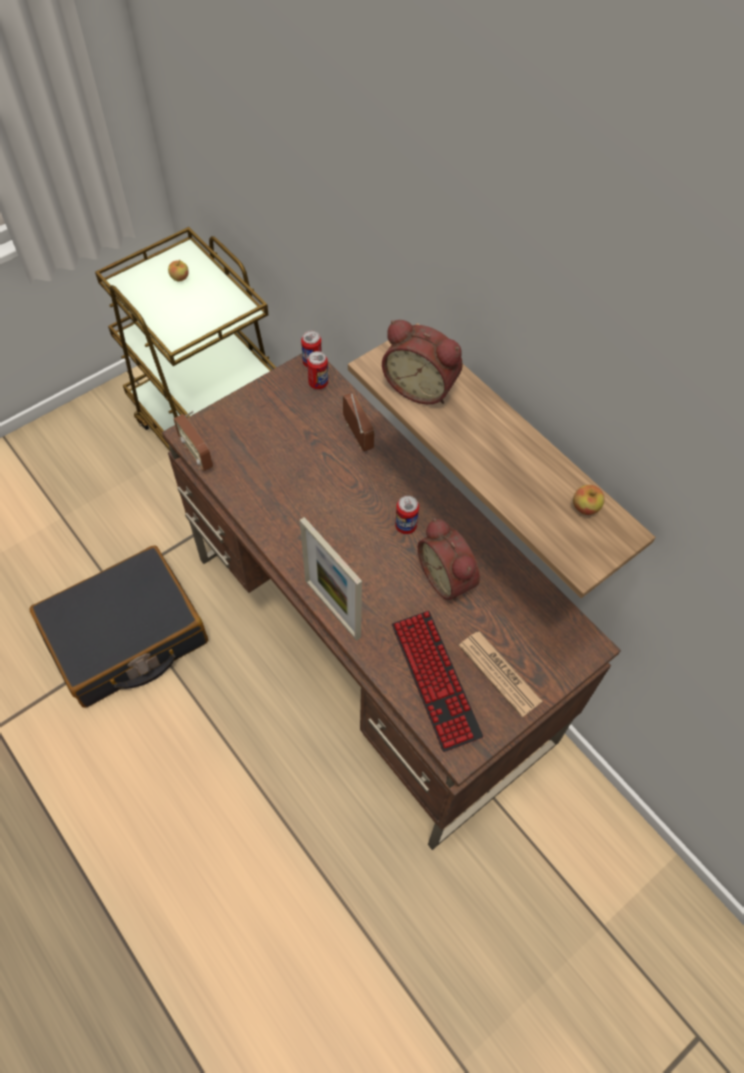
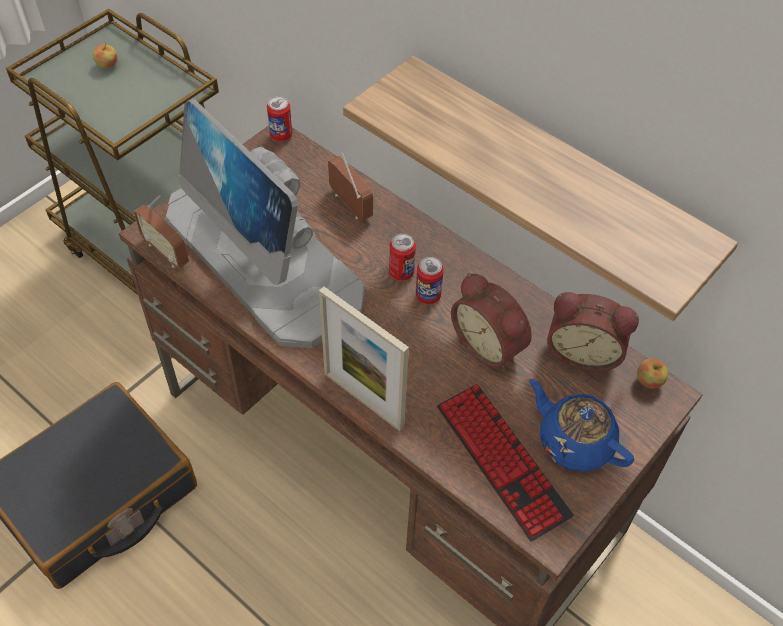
camera: 10 degrees left, 5 degrees down
can [307,351,328,389] -> can moved to [389,234,416,281]
alarm clock [382,320,463,404] -> alarm clock moved to [547,292,639,372]
newspaper [459,631,543,717] -> blue teapot [529,379,634,472]
apple [573,485,605,515] -> apple moved to [637,358,668,389]
none -> monitor [165,99,365,349]

